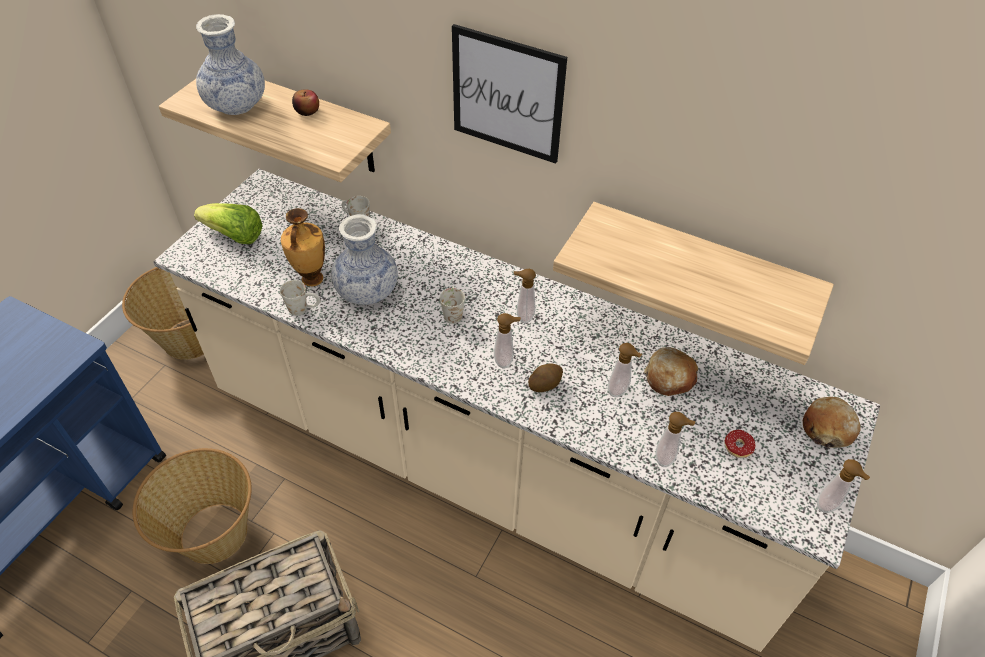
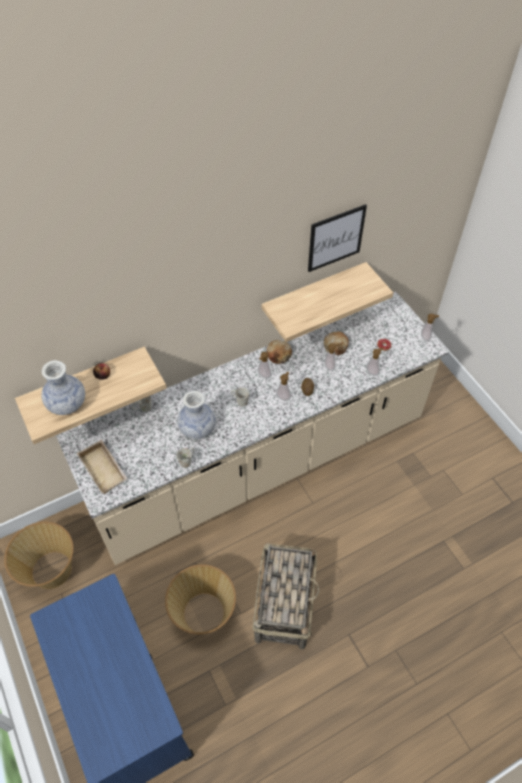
camera: 55 degrees left, 5 degrees up
lettuce [194,203,263,244] -> beige tray [77,440,128,494]
vase [281,208,325,286] -> none
picture [452,24,567,164] -> picture moved to [308,204,367,272]
bread [803,397,861,448] -> bread moved to [267,340,292,364]

